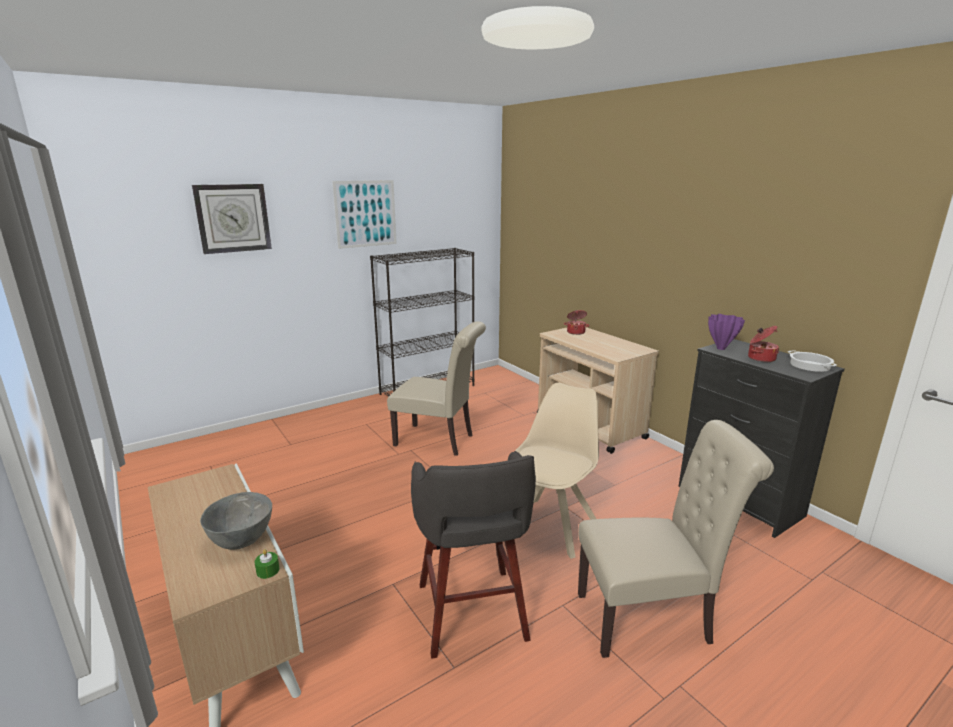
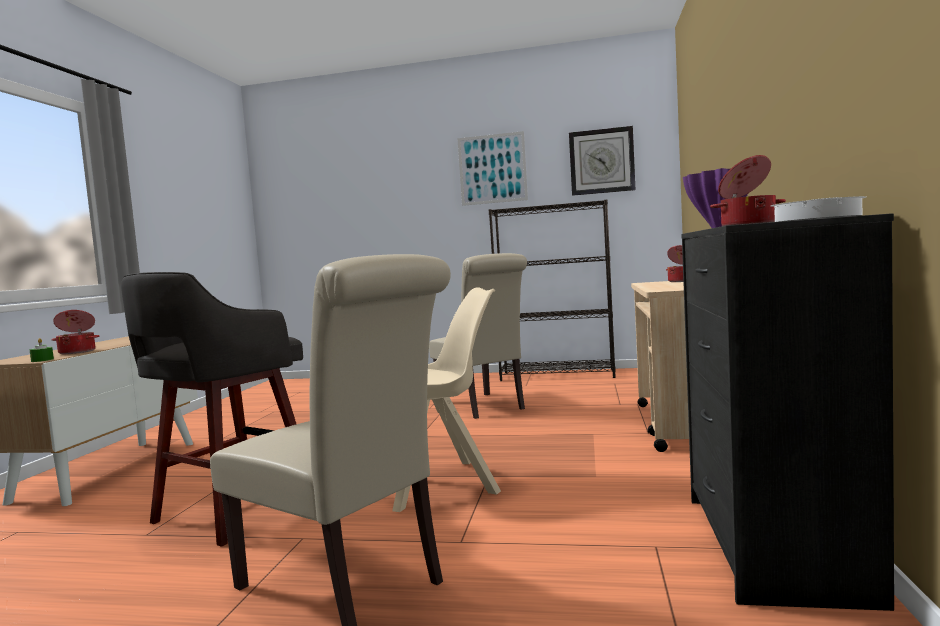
camera: 45 degrees right, 15 degrees down
wall clock [192,184,272,254] -> wall clock moved to [569,126,636,196]
grey bowl [200,492,272,550] -> cooking pot [51,310,99,354]

